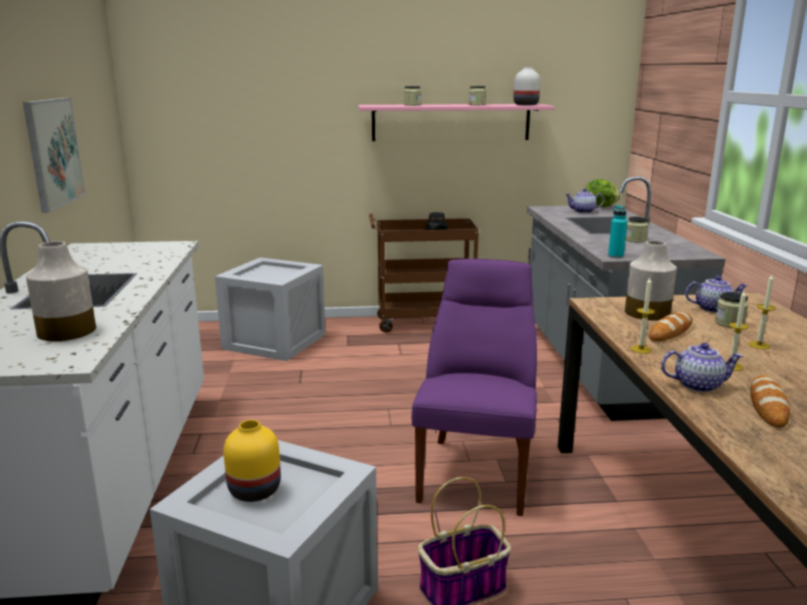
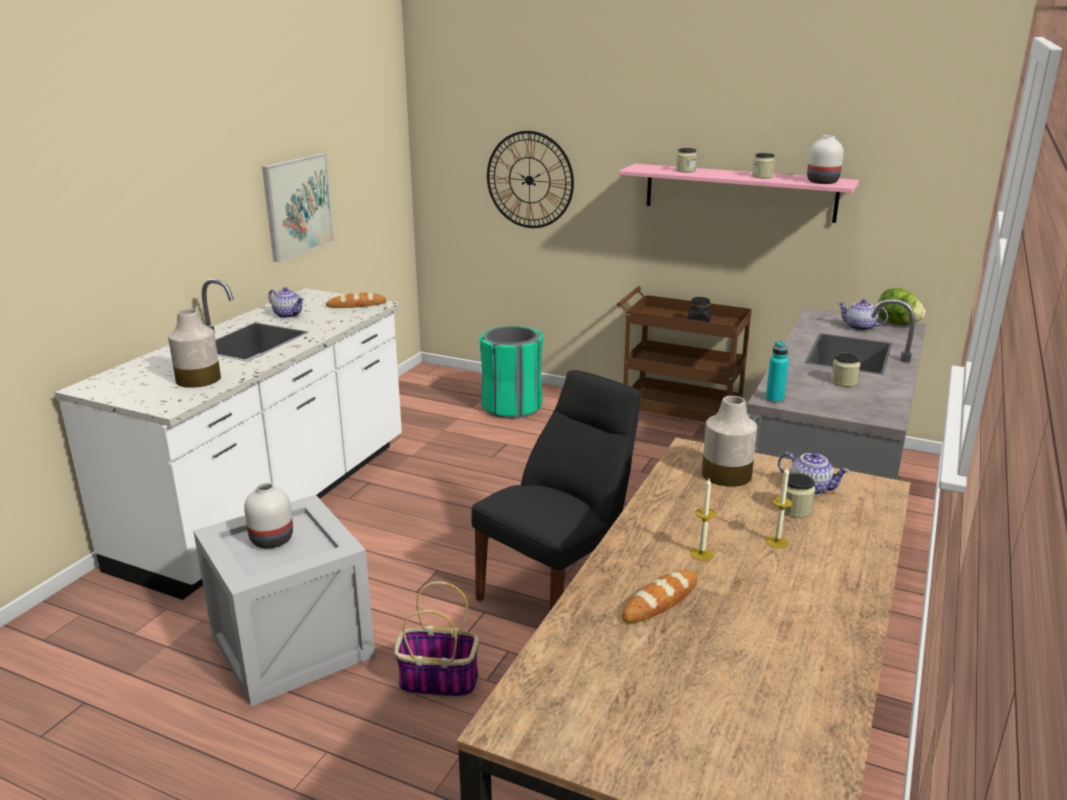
camera: 30 degrees right, 5 degrees up
crate [215,257,326,361] -> green trash can [480,326,543,419]
yellow vase [224,420,281,502] -> white vase [244,483,293,549]
purple chair [412,259,537,516] -> black chair [471,370,641,611]
candle [630,278,655,354] -> none
bread [649,312,692,341] -> bread moved to [326,293,387,308]
teapot [661,343,743,392] -> teapot moved to [268,287,304,318]
none -> wall clock [487,131,574,228]

